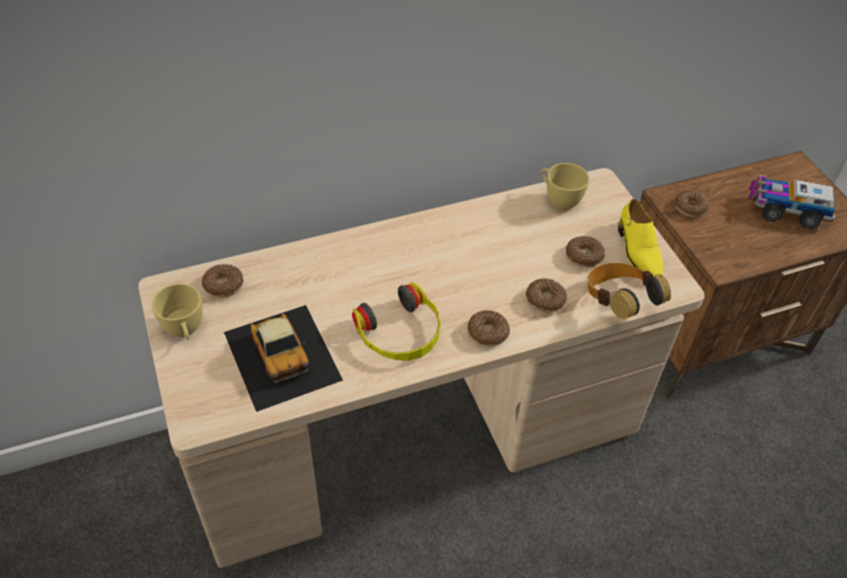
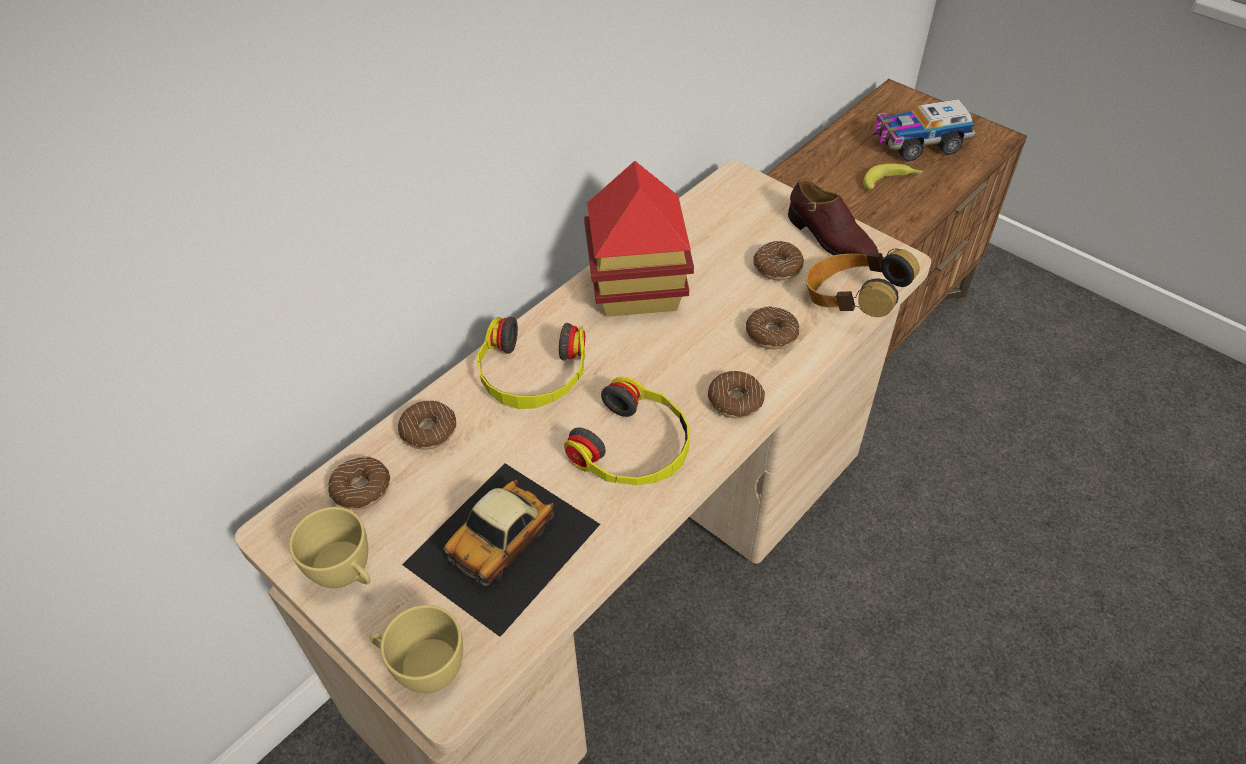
camera: 25 degrees left, 0 degrees up
toy car [224,305,343,412] -> toy car turned 90 degrees clockwise [402,463,600,637]
yellow cup [541,163,589,210] -> yellow cup moved to [369,605,463,693]
yellow shoe [618,199,663,277] -> brown shoe [788,179,879,255]
donut [675,190,709,217] -> donut moved to [398,401,456,450]
none -> headphones [477,316,585,409]
none -> toy house [584,161,694,317]
none -> banana [863,164,923,190]

